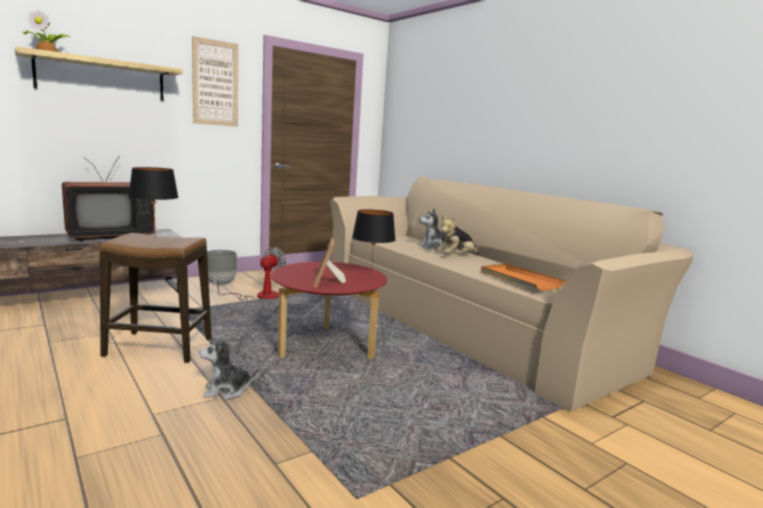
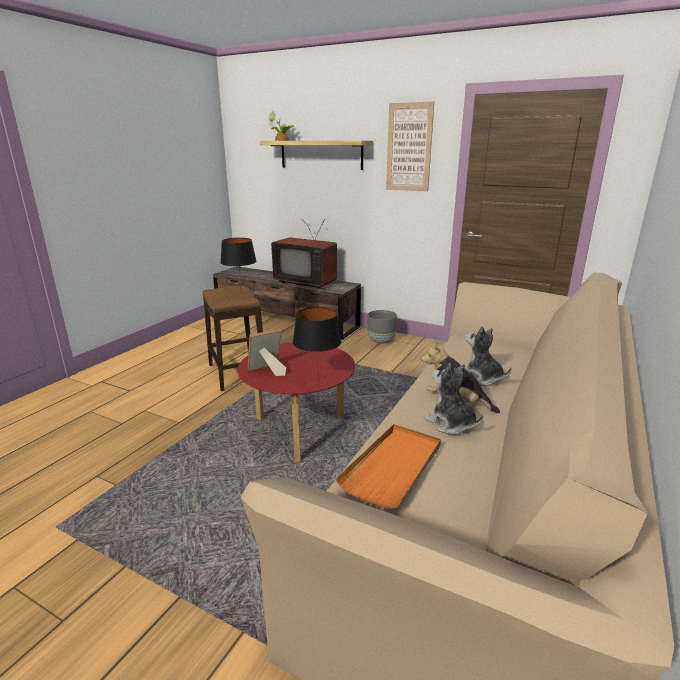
camera: 65 degrees right, 10 degrees up
plush toy [199,336,258,400] -> plush toy moved to [424,363,484,435]
fan [212,247,286,300] -> none

